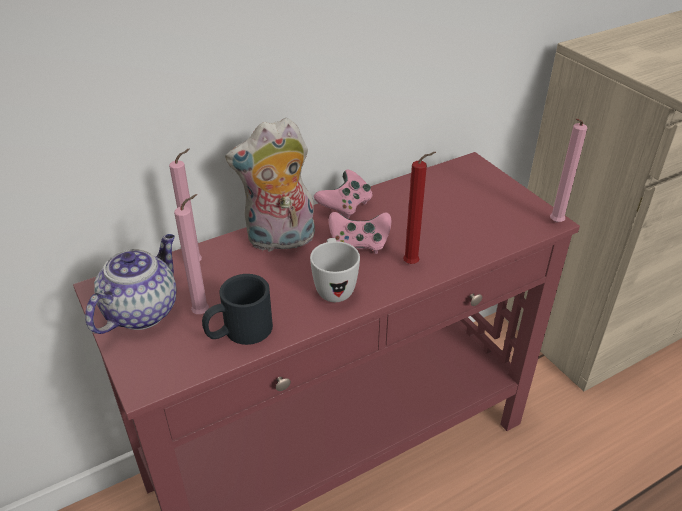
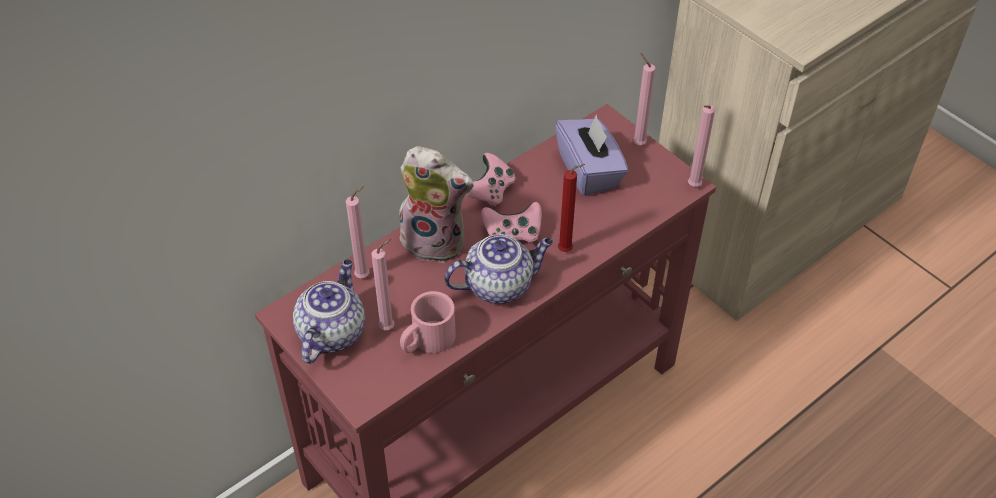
camera: 10 degrees left, 10 degrees up
black mug [202,274,273,345] -> pink mug [400,291,456,353]
plush toy [225,118,315,252] -> plush toy turned 135 degrees counterclockwise [397,146,474,263]
white mug [310,238,360,302] -> teapot [444,234,553,304]
none -> purple tissue box [555,114,628,196]
none -> pink candle [633,53,655,145]

